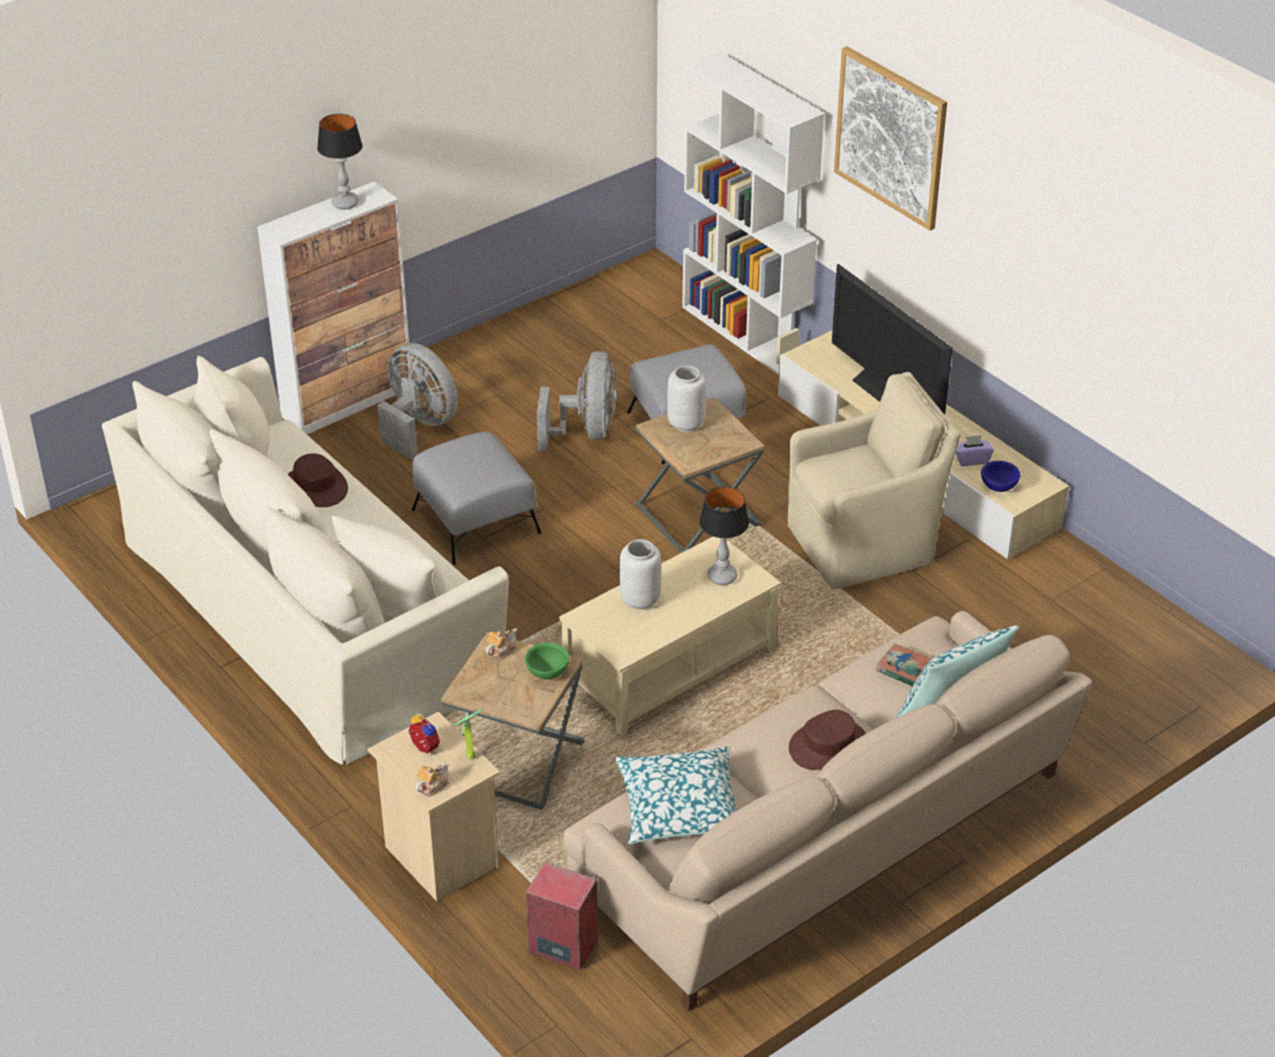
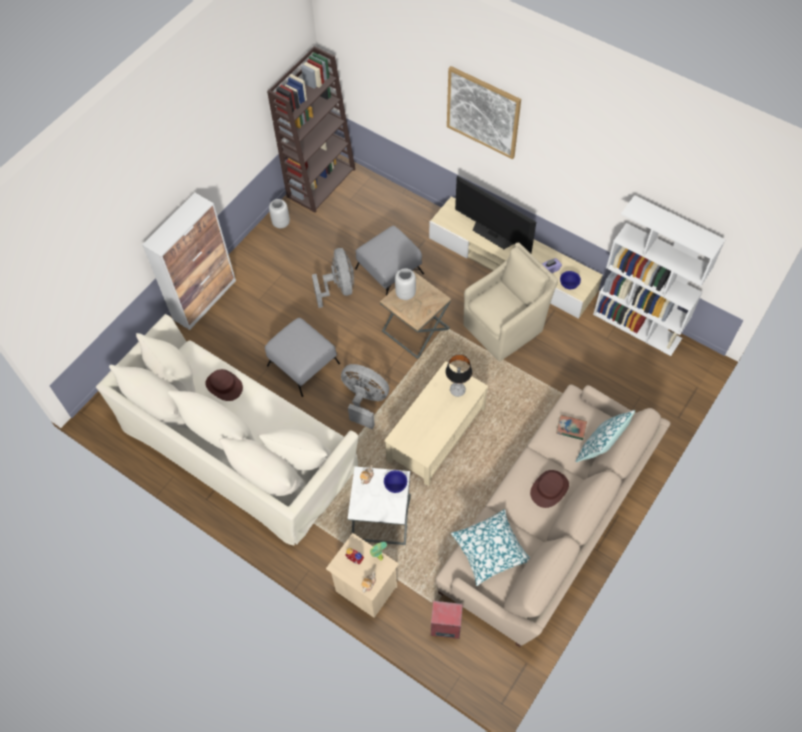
camera: 15 degrees left, 20 degrees up
table lamp [317,114,363,209] -> none
grey fan [377,343,458,460] -> grey fan moved to [341,364,389,429]
brown side table [441,632,584,810] -> white side table [348,466,411,545]
green bowl [525,642,569,679] -> blue bowl [384,470,407,493]
grey vase [620,539,661,610] -> grey vase moved to [269,199,290,228]
white bookcase [682,52,824,375] -> white bookcase moved to [593,195,726,356]
none -> brown bookcase [267,46,355,213]

